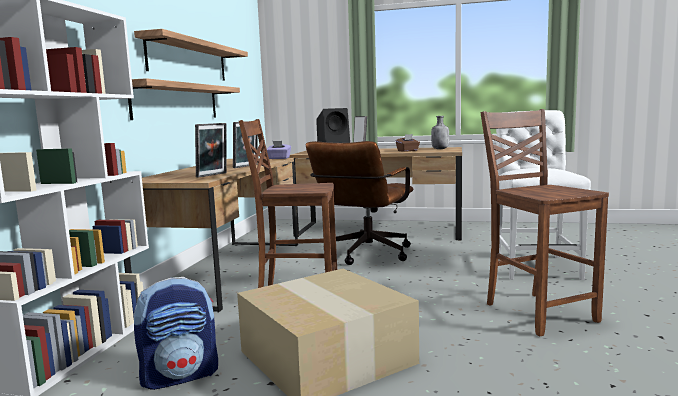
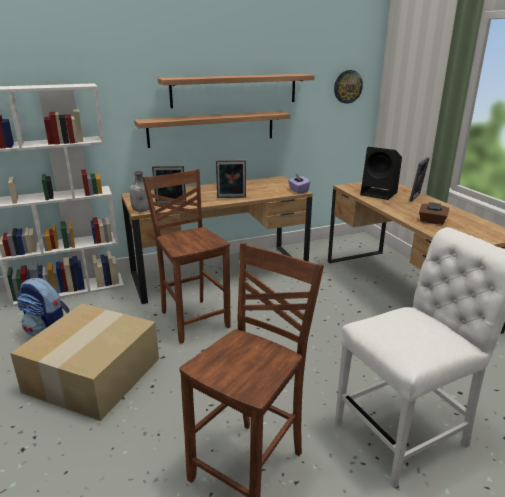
camera: 55 degrees right, 15 degrees up
brown office chair [306,141,413,265] -> none
grey bottle [431,116,449,149] -> grey bottle moved to [129,171,150,212]
none -> wall clock [334,70,363,104]

